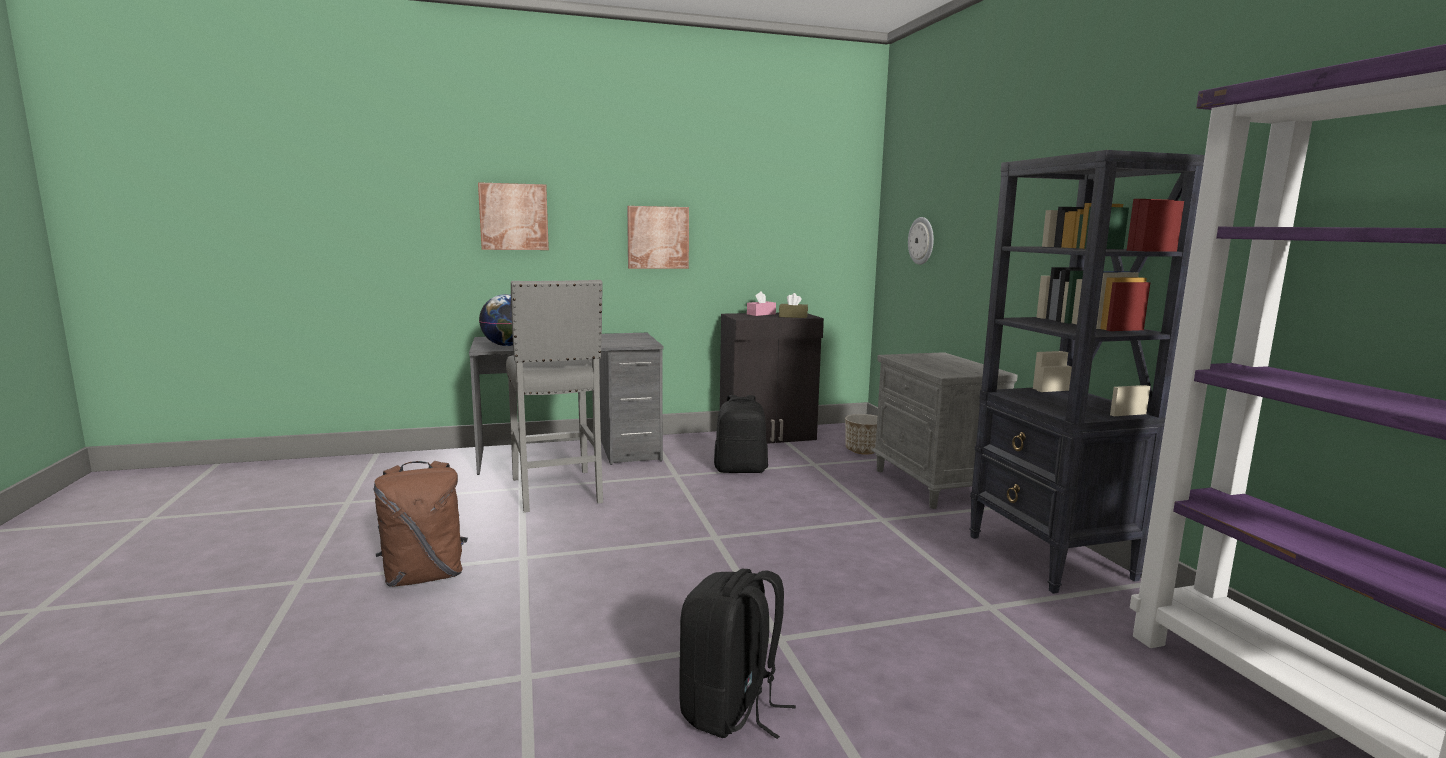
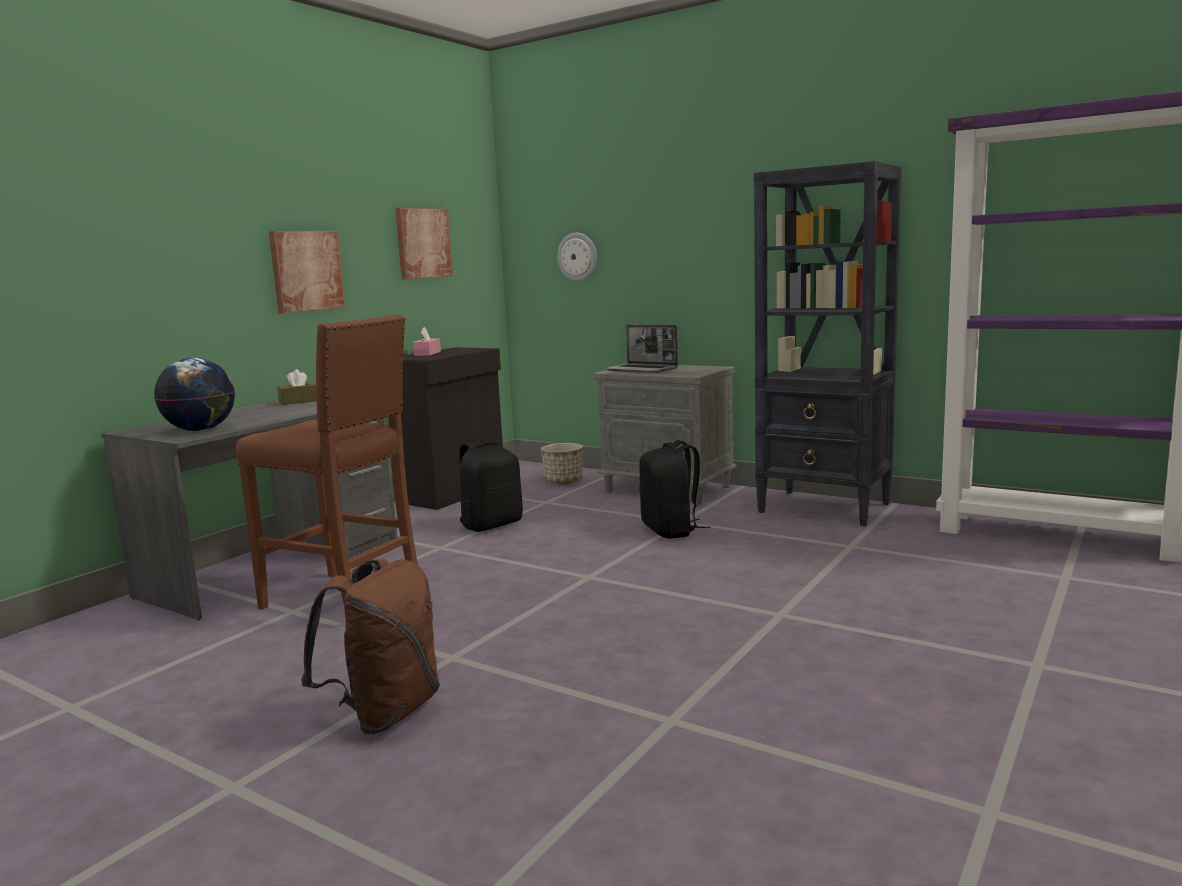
camera: 40 degrees left, 0 degrees up
picture [478,182,549,250] -> picture moved to [395,208,453,279]
grey stool [506,280,603,513] -> brown stool [235,315,418,609]
black backpack [680,569,796,739] -> black backpack moved to [639,440,710,539]
brown tissue box [779,293,808,318] -> brown tissue box moved to [277,369,316,405]
none -> laptop [605,324,678,373]

